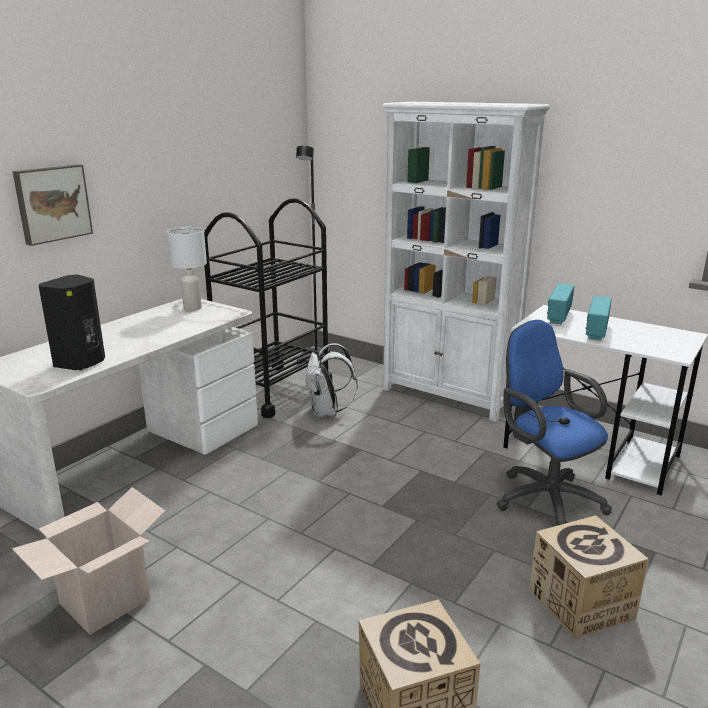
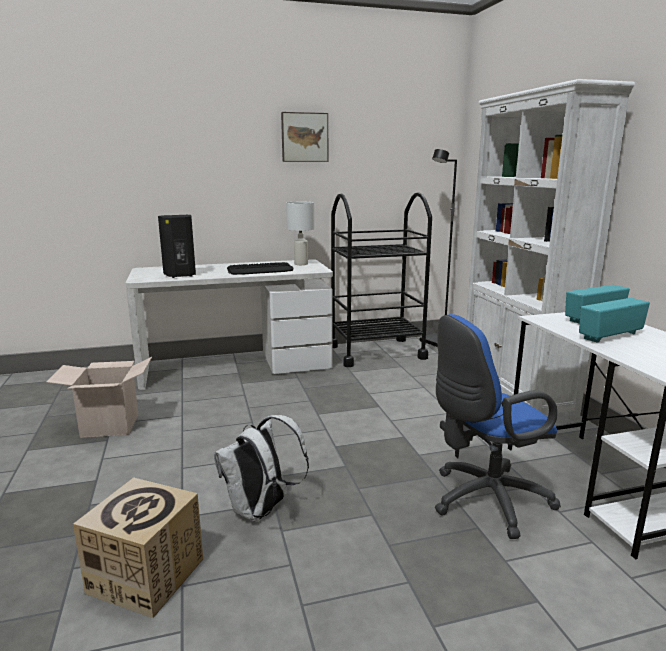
camera: 40 degrees right, 5 degrees down
picture [12,164,93,246] -> picture moved to [281,112,328,162]
white backpack [305,343,358,418] -> white backpack moved to [214,415,309,521]
blue office chair [496,320,612,526] -> blue office chair turned 120 degrees counterclockwise [435,314,561,539]
cardboard box [529,515,649,639] -> none
none -> keyboard [227,262,293,275]

